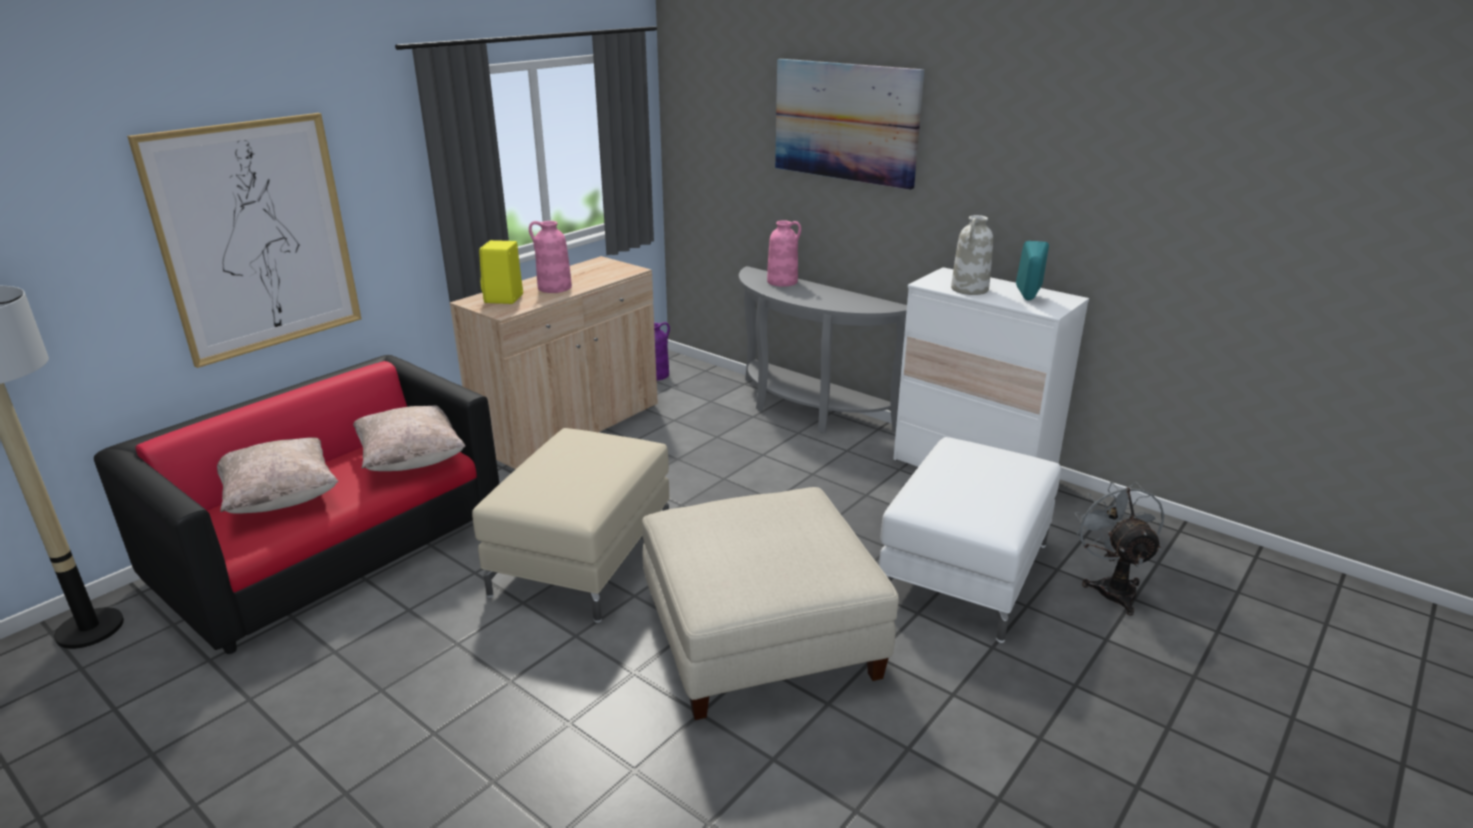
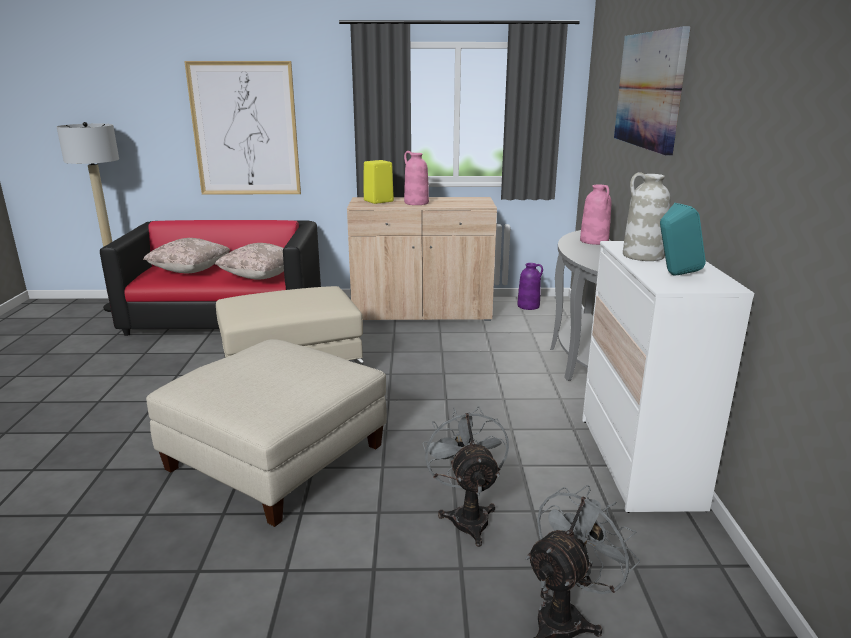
camera: 50 degrees right, 5 degrees down
white ottoman [879,437,1061,643] -> grey fan [422,406,509,547]

